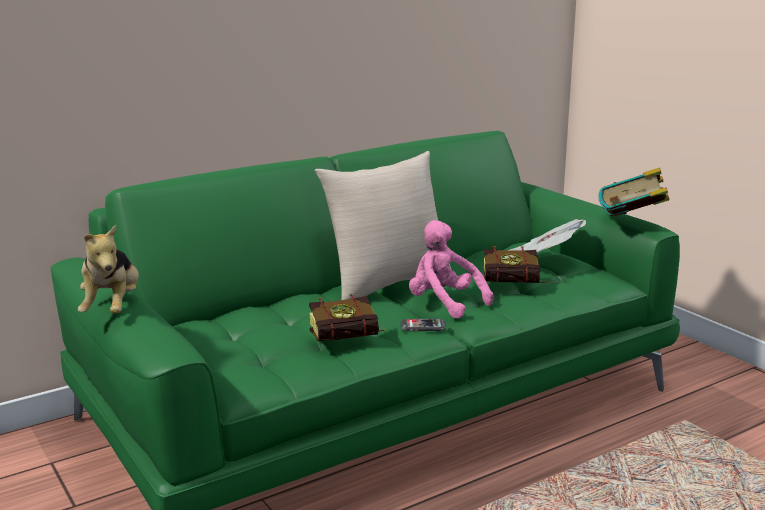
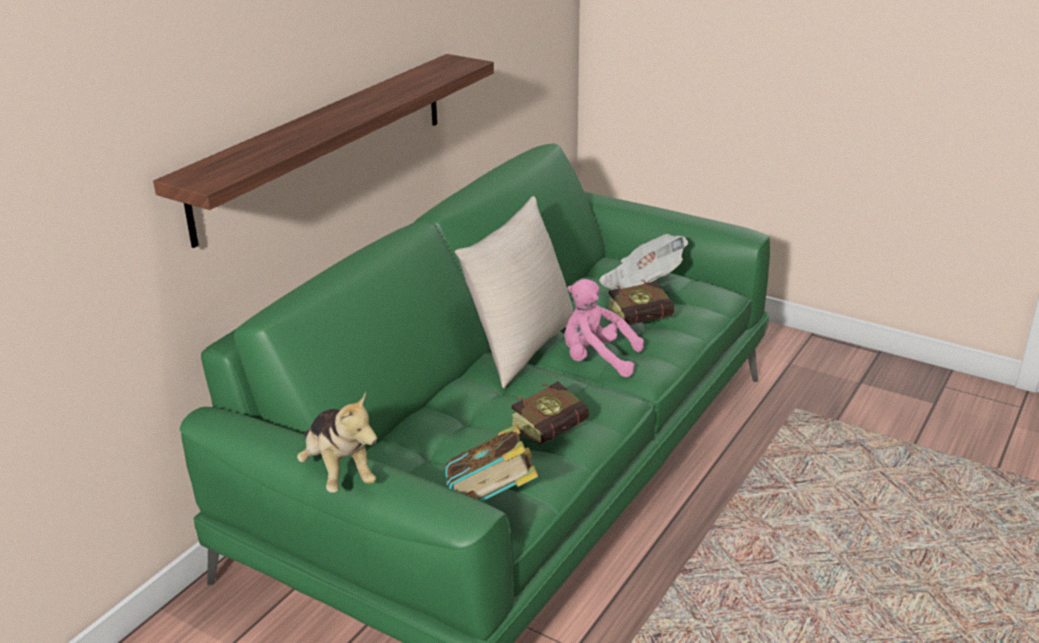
camera: 25 degrees left, 10 degrees up
phone [401,319,446,331] -> none
book [598,167,669,216] -> book moved to [445,424,538,501]
none -> shelf [153,54,494,248]

